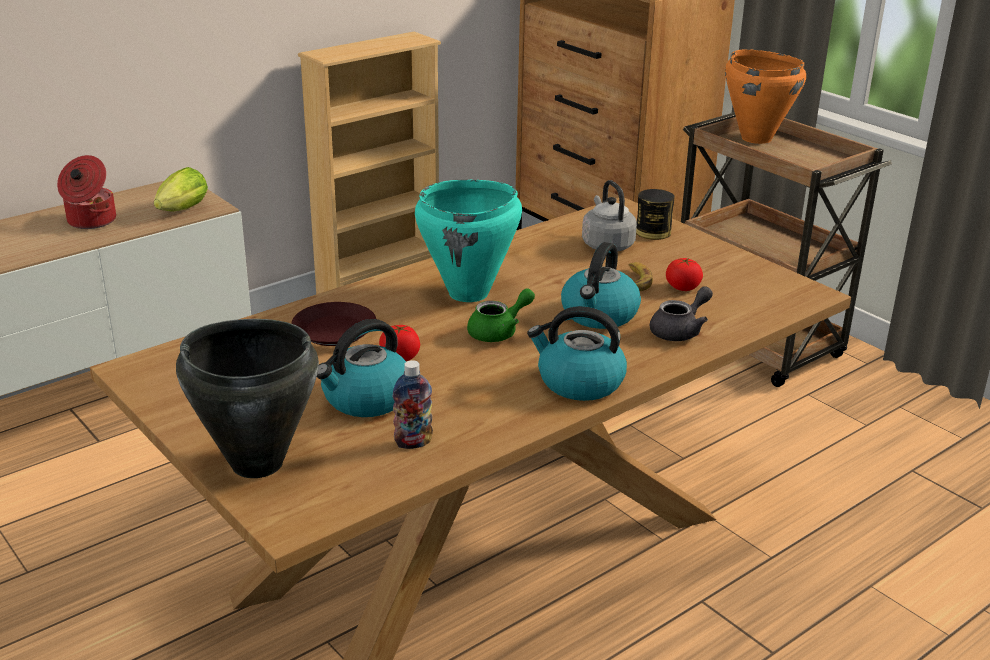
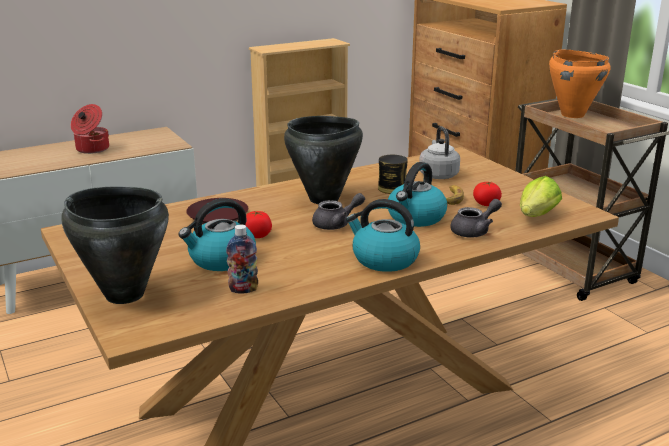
camera: 10 degrees right, 5 degrees down
lettuce [154,167,208,211] -> lettuce moved to [520,176,562,217]
turquoise cooking pot [415,179,522,302] -> black cooking pot [284,116,363,204]
green teapot [467,288,535,342] -> grey teapot [312,193,365,230]
can [636,189,675,240] -> can moved to [378,155,408,194]

